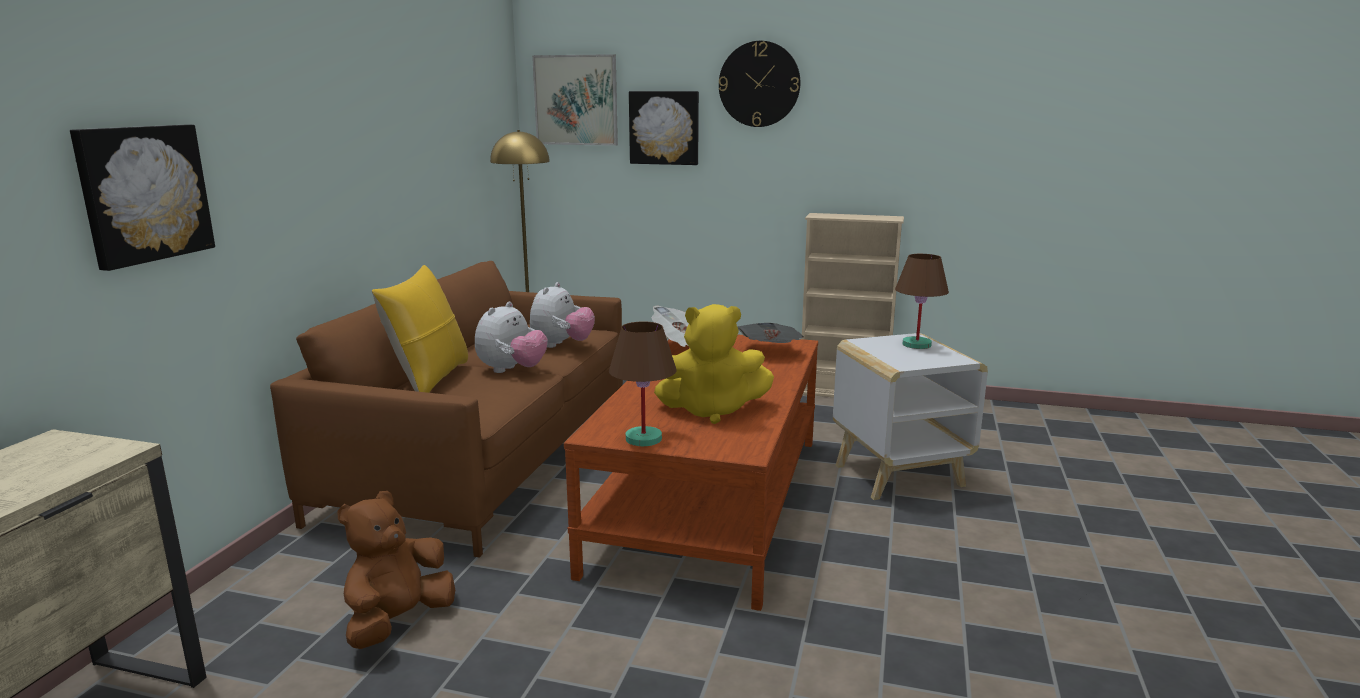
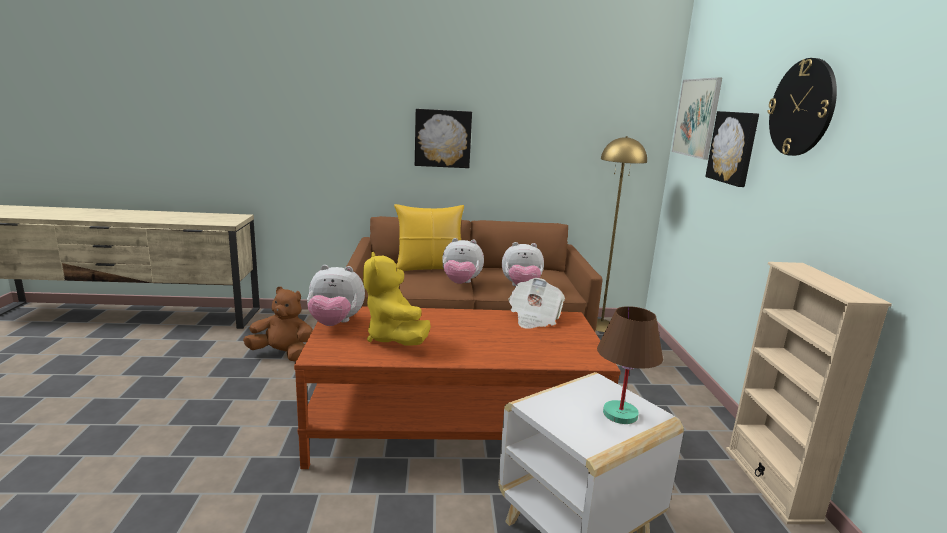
camera: 70 degrees right, 0 degrees up
picture [70,125,215,271] -> picture moved to [415,109,472,168]
brown table lamp [609,321,677,446] -> plush toy [307,265,365,326]
newspaper [738,323,804,343] -> none

